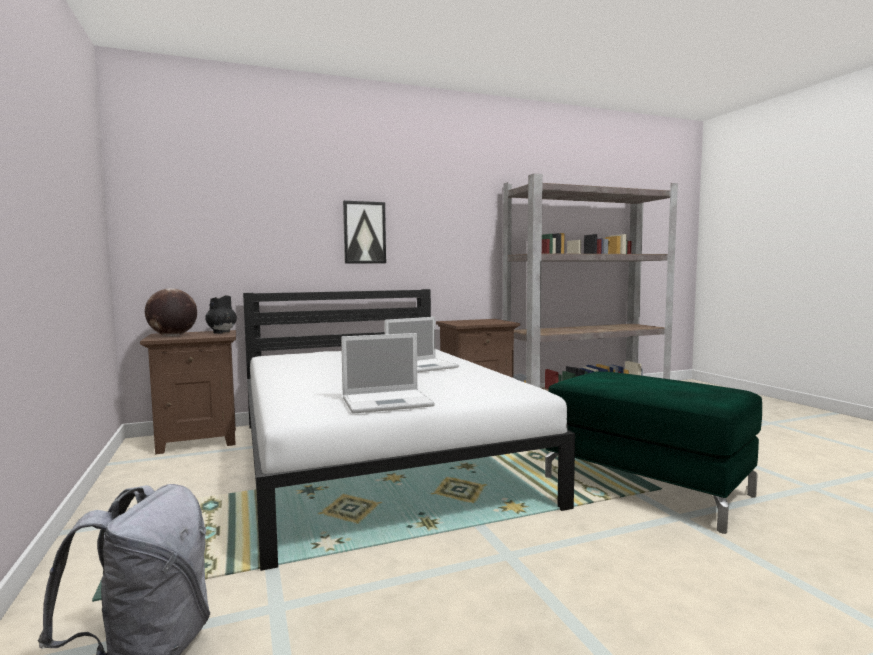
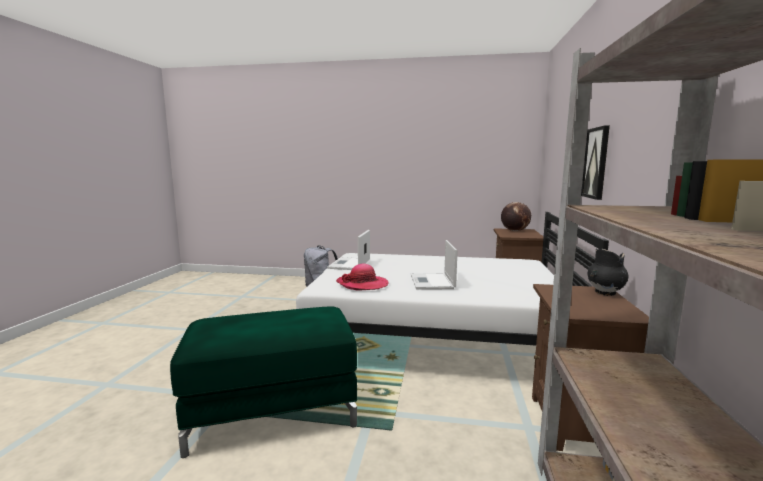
camera: 120 degrees right, 5 degrees up
black vase [205,295,237,334] -> black vase moved to [588,249,628,296]
none -> hat [336,264,389,291]

